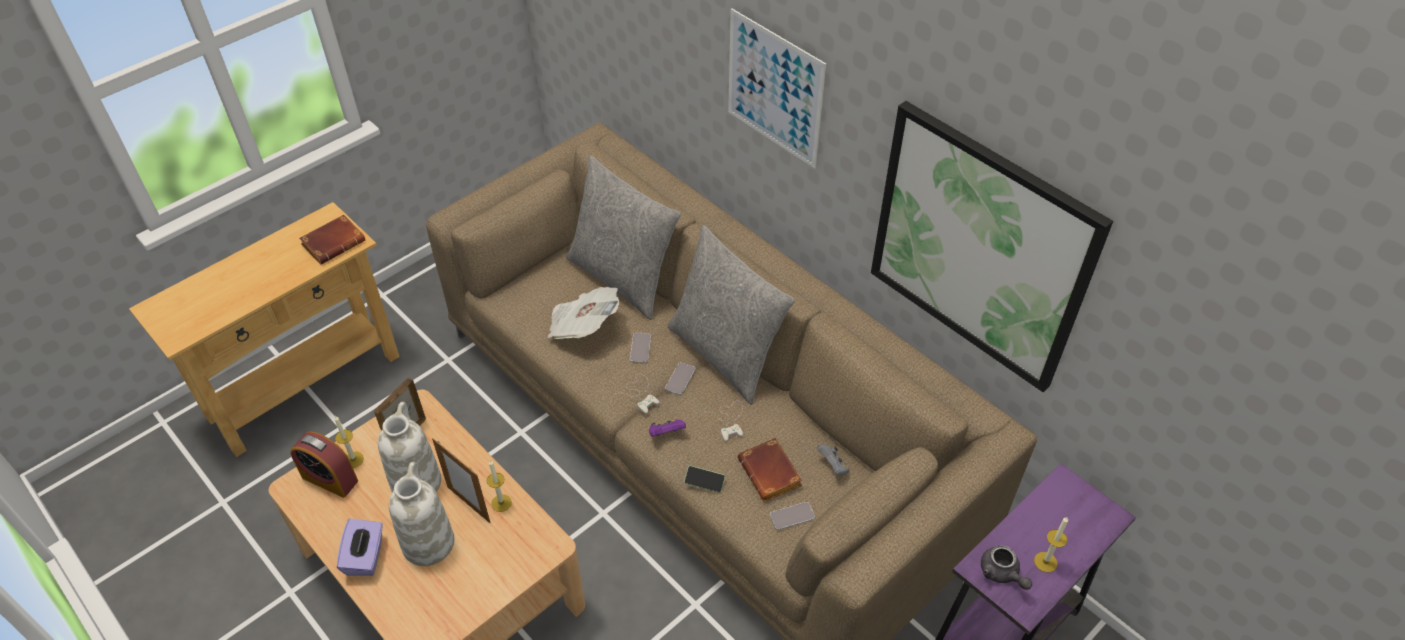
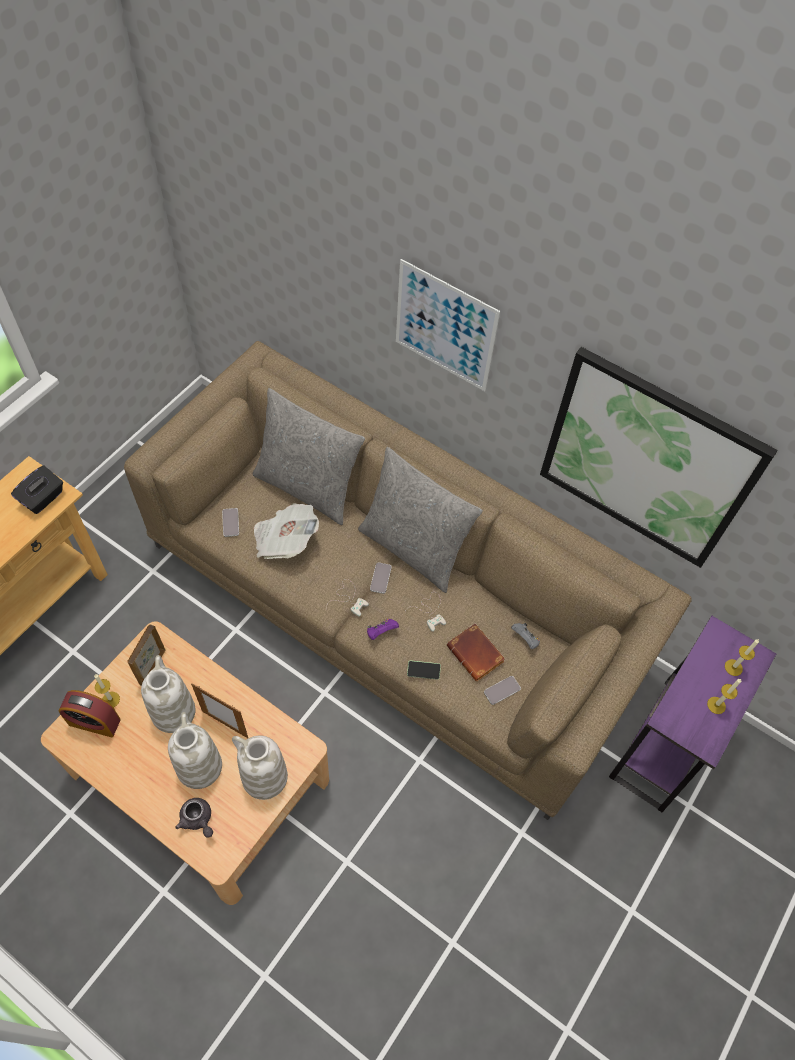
camera: 15 degrees left, 10 degrees up
brown book [299,215,365,265] -> black tissue box [11,466,63,514]
purple tissue box [337,519,383,576] -> none
candle [487,460,512,512] -> candle moved to [725,639,759,676]
phone [630,333,651,363] -> phone moved to [222,508,239,537]
grey teapot [981,545,1032,590] -> grey teapot moved to [176,798,213,838]
none -> white vase [232,735,288,800]

